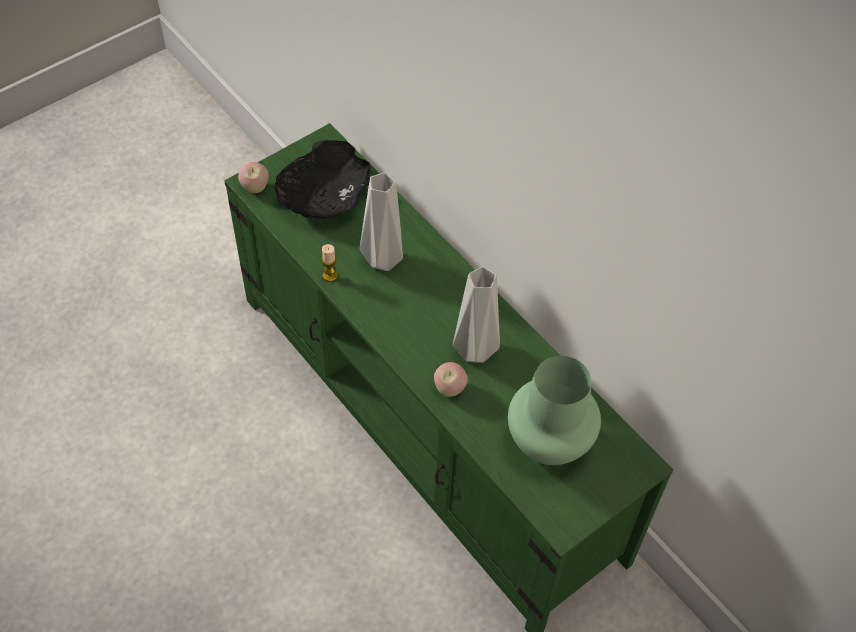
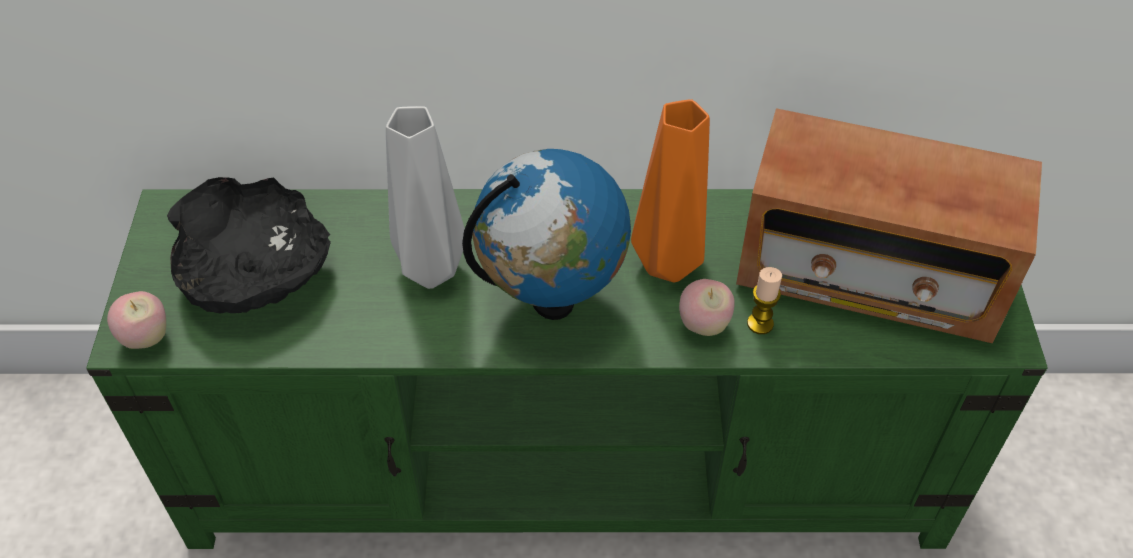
camera: 50 degrees left, 5 degrees down
candle [321,244,338,282] -> candle moved to [747,267,782,334]
grey vase [453,266,500,363] -> orange vase [631,99,710,282]
green vase [508,356,601,465] -> radio [736,108,1042,343]
none -> globe [462,149,631,320]

